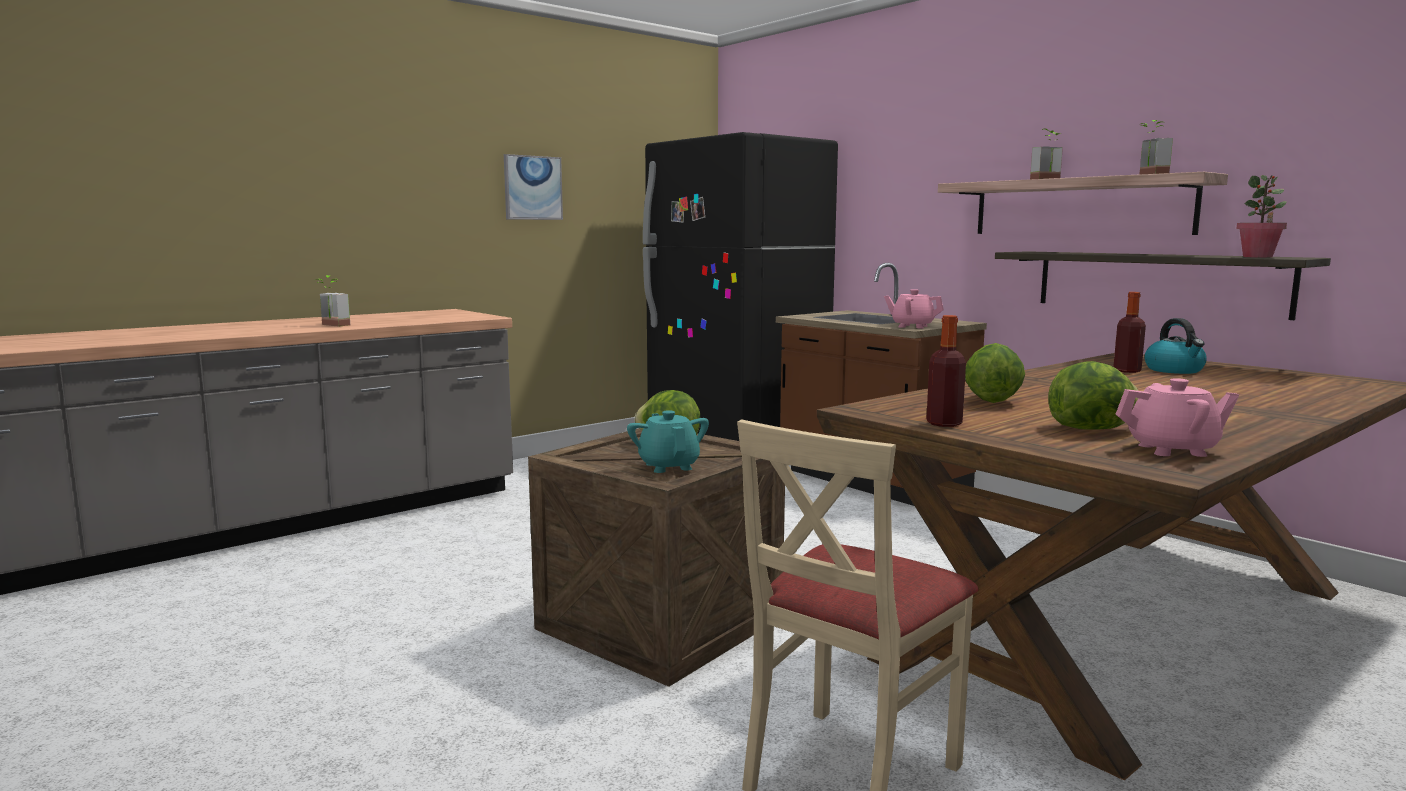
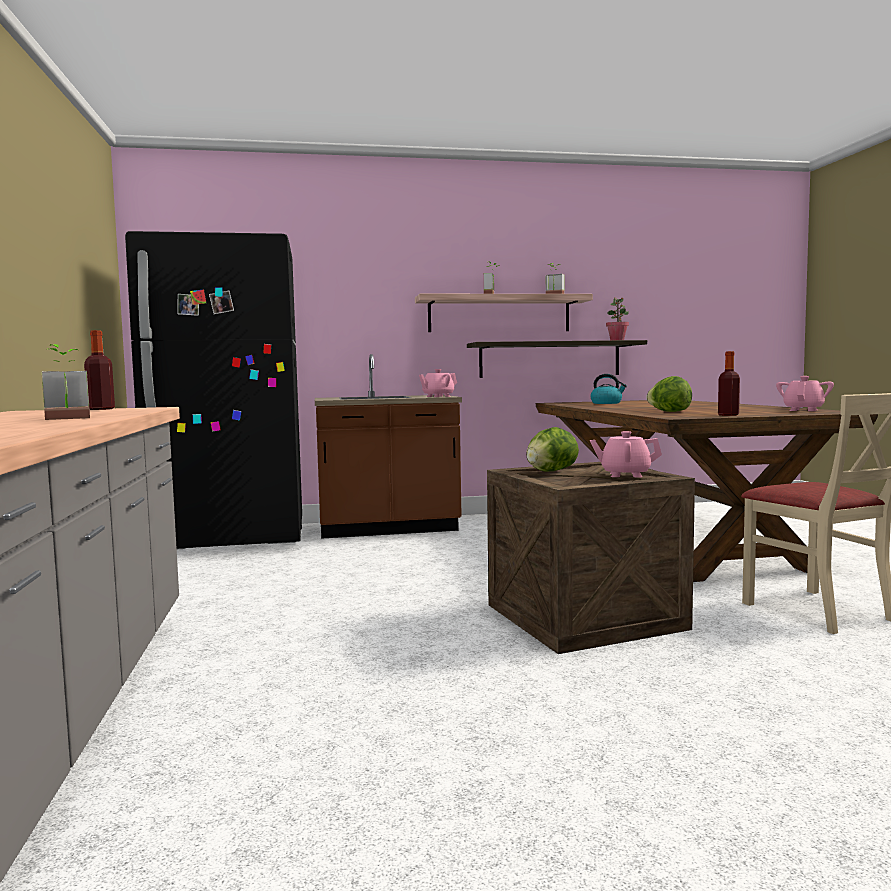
camera: 60 degrees left, 5 degrees down
picture [504,154,563,220] -> none
turquoise teapot [627,410,709,473] -> pink teapot [590,431,662,478]
lettuce [1048,361,1138,430] -> none
bottle [1113,292,1146,373] -> bottle moved to [84,330,115,410]

